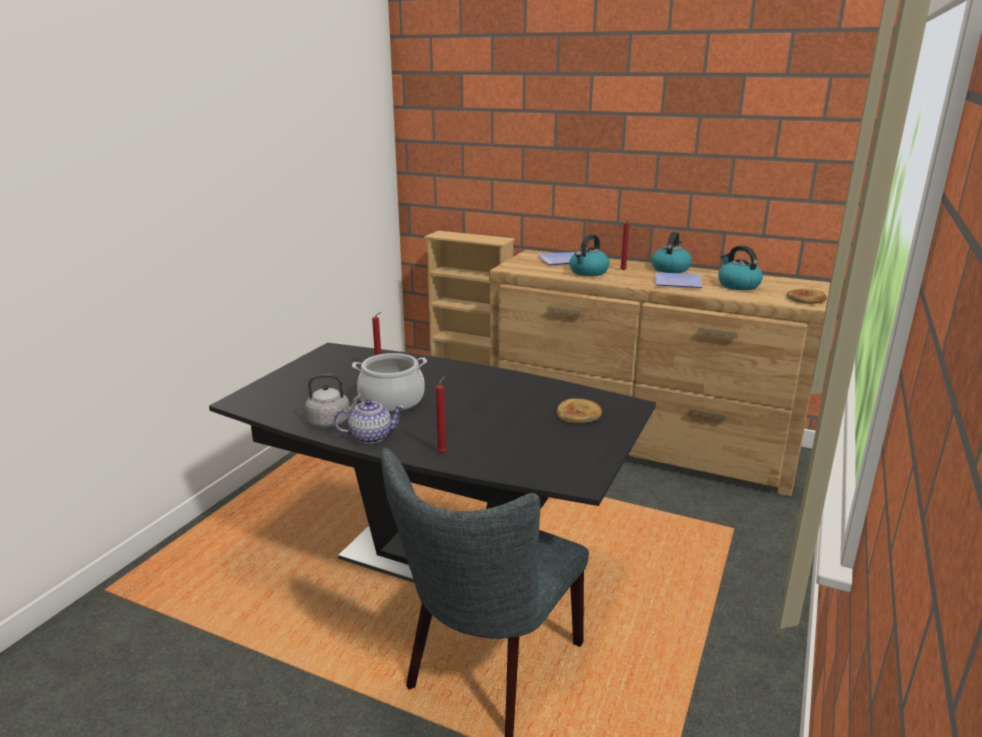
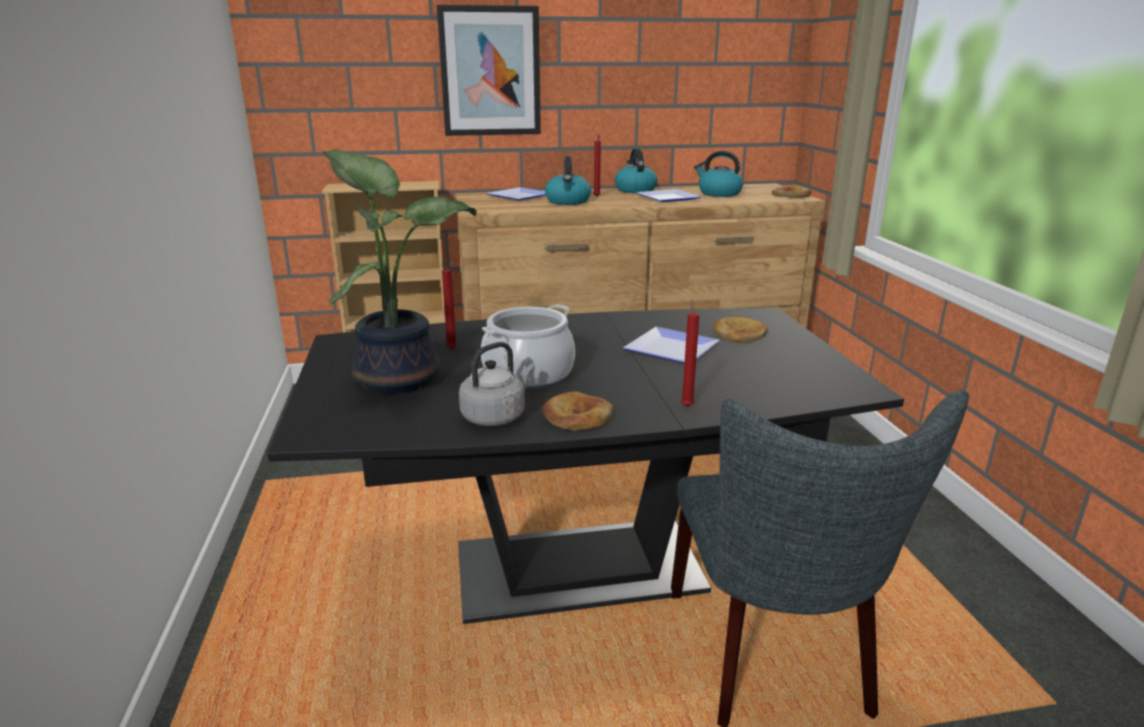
camera: 35 degrees left, 0 degrees up
teapot [334,399,405,444] -> bread [542,391,614,431]
none -> potted plant [323,149,477,394]
none -> picture [437,5,541,136]
none -> plate [623,327,720,363]

